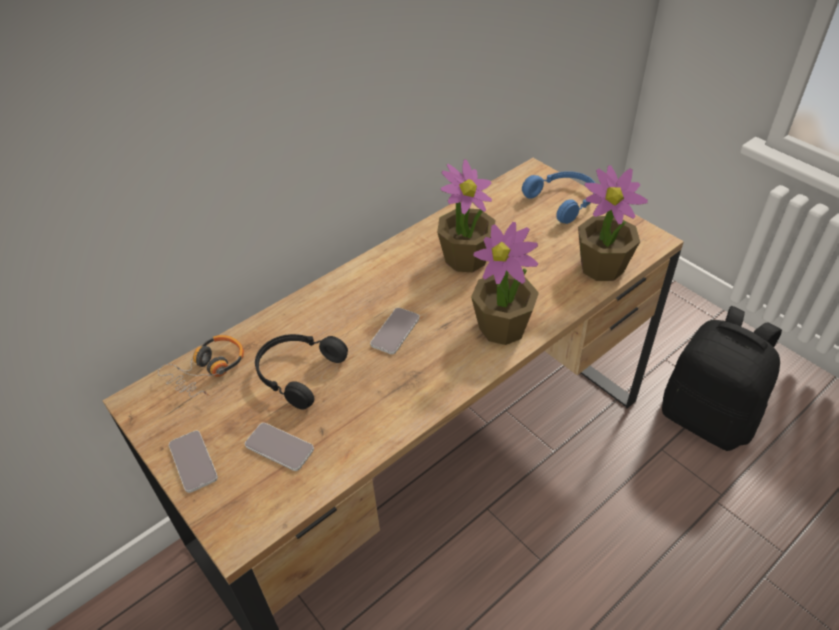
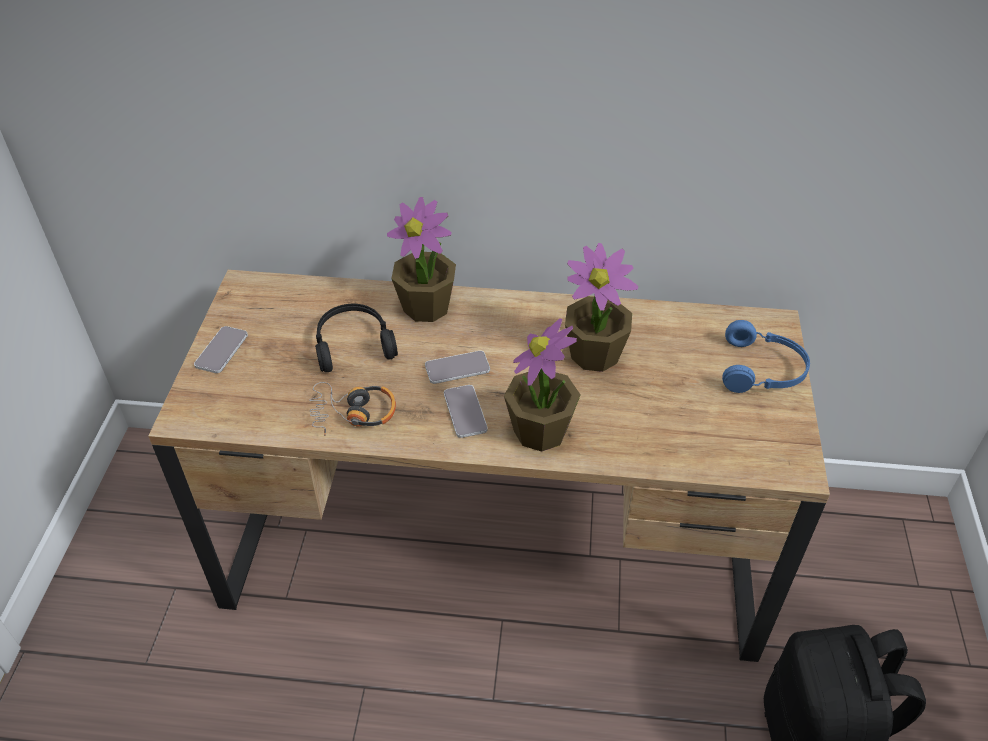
camera: 45 degrees right, 0 degrees up
headphones [158,335,244,397] -> headphones moved to [309,382,396,436]
phone [245,423,314,471] -> phone moved to [444,385,488,438]
potted plant [578,165,648,281] -> potted plant moved to [387,197,456,322]

